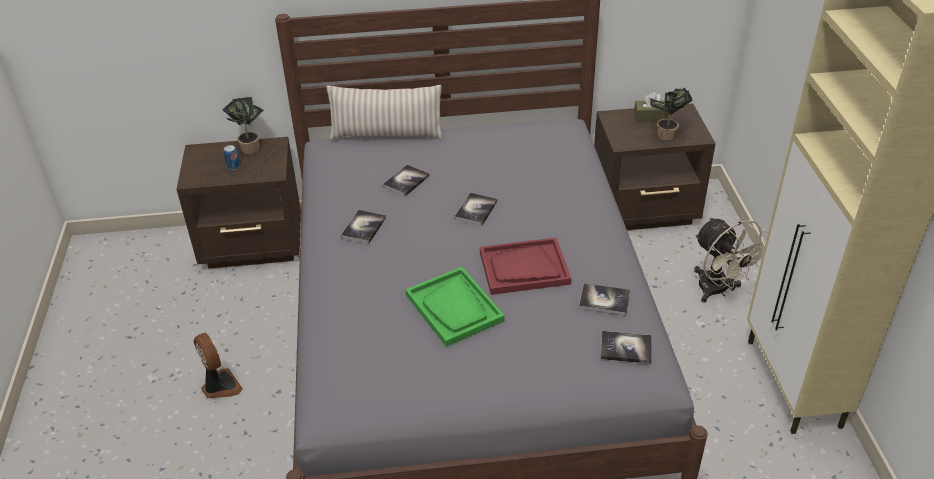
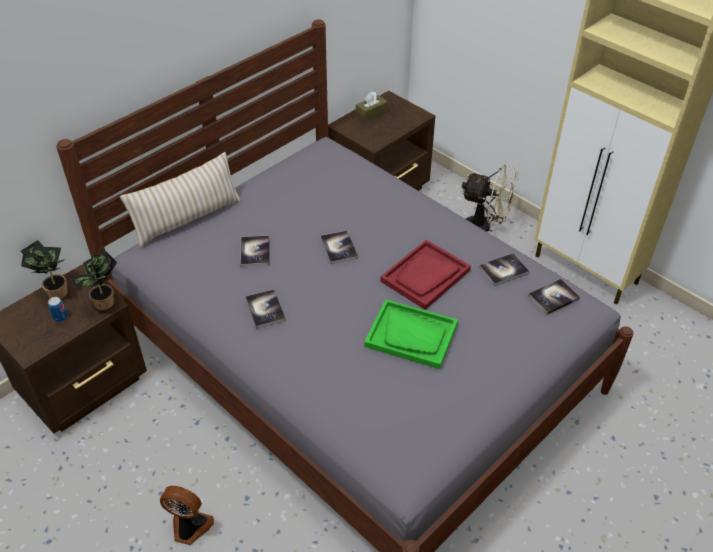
camera: 40 degrees left, 5 degrees up
potted plant [650,88,693,141] -> potted plant moved to [70,251,117,310]

